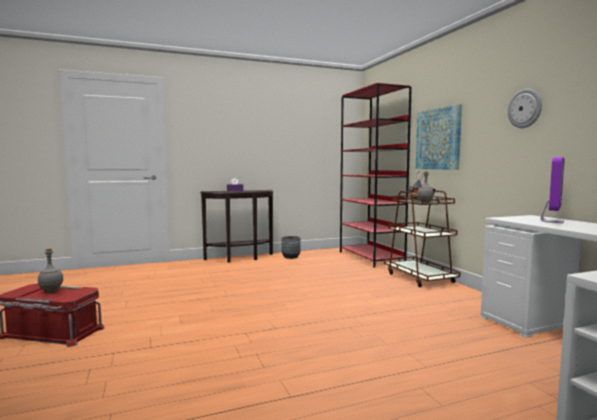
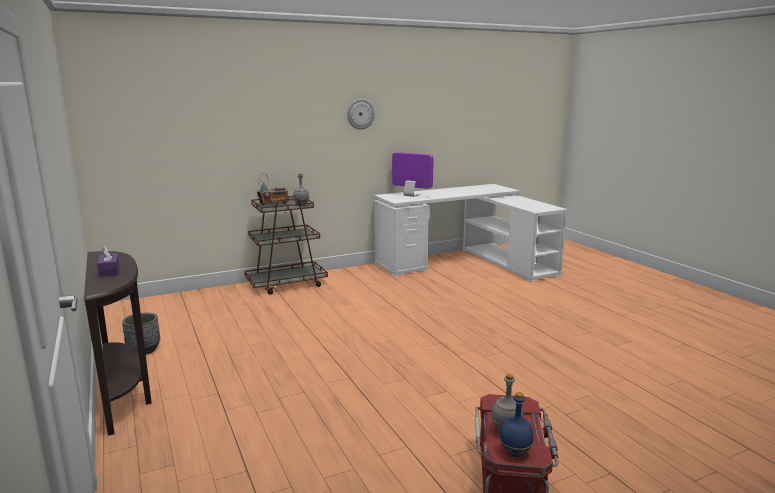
camera: 95 degrees left, 10 degrees up
red bookcase [340,83,412,268] -> none
picture [416,104,462,170] -> none
none -> blue bottle [499,392,534,457]

